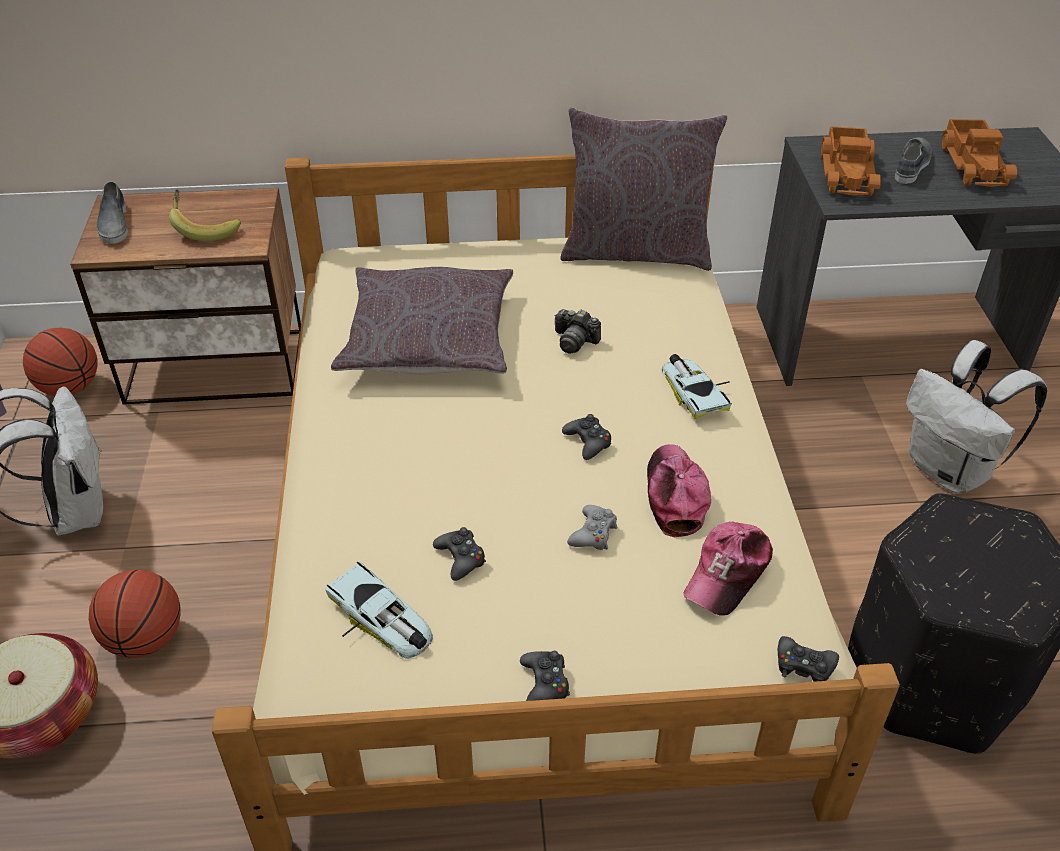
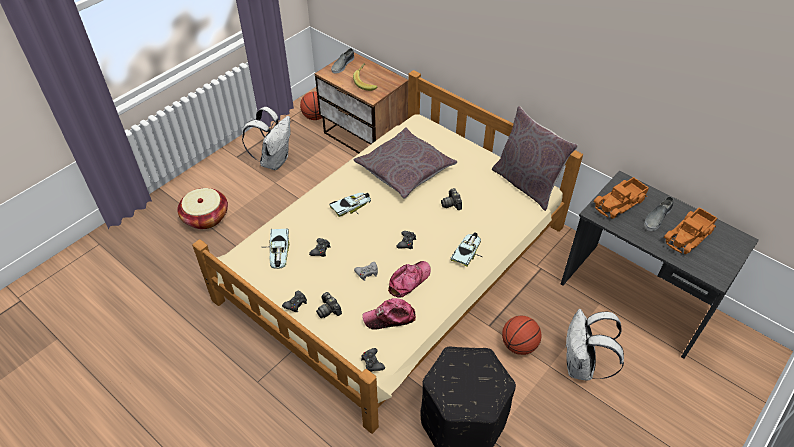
camera: 45 degrees right, 5 degrees up
basketball [89,570,181,658] -> basketball moved to [502,316,541,355]
grey shoe [895,137,932,184] -> grey shoe turned 150 degrees clockwise [644,197,673,231]
none -> camera [316,292,342,318]
none -> toy car [329,193,371,217]

